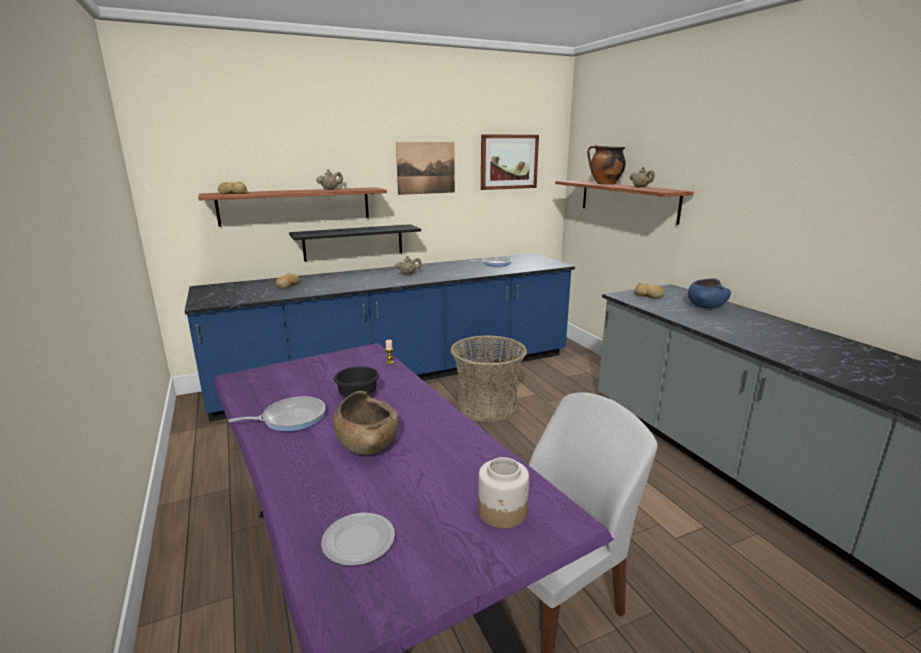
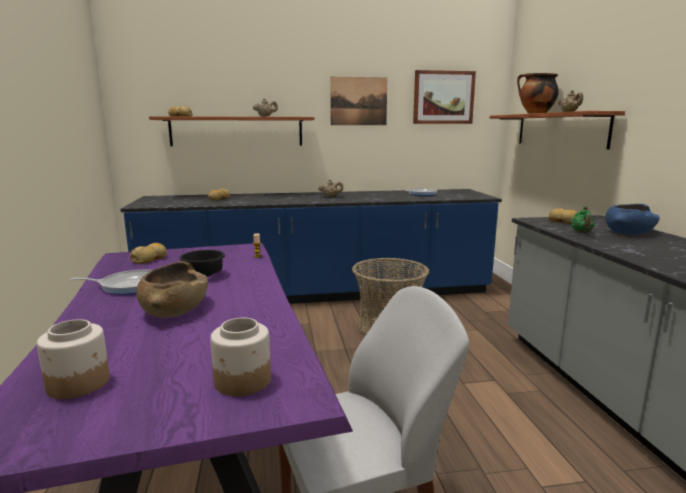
camera: 15 degrees right, 5 degrees down
black shelf [289,224,421,262] -> none
plate [321,513,395,566] -> jar [37,319,110,399]
none -> bread [130,243,167,264]
none -> green teapot [571,206,595,233]

